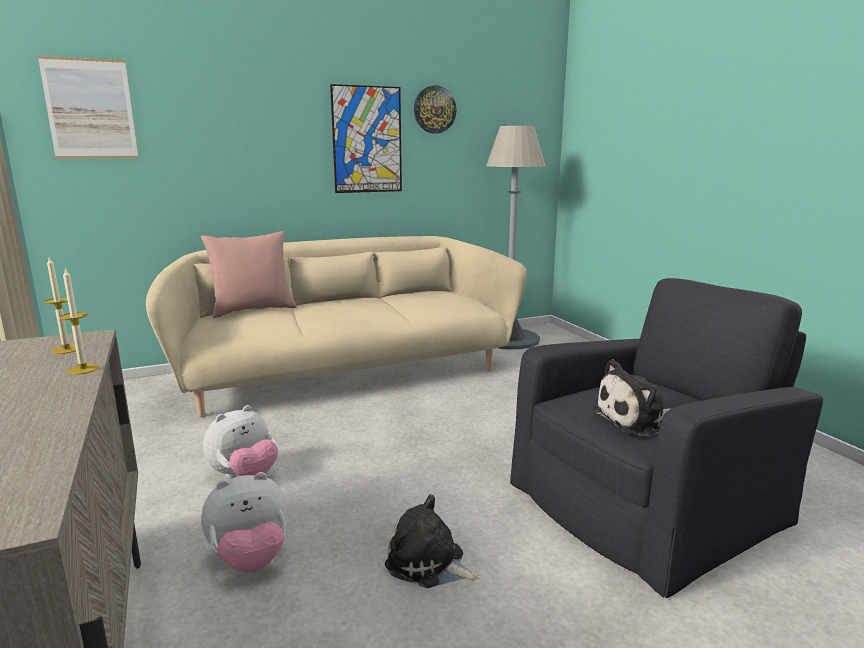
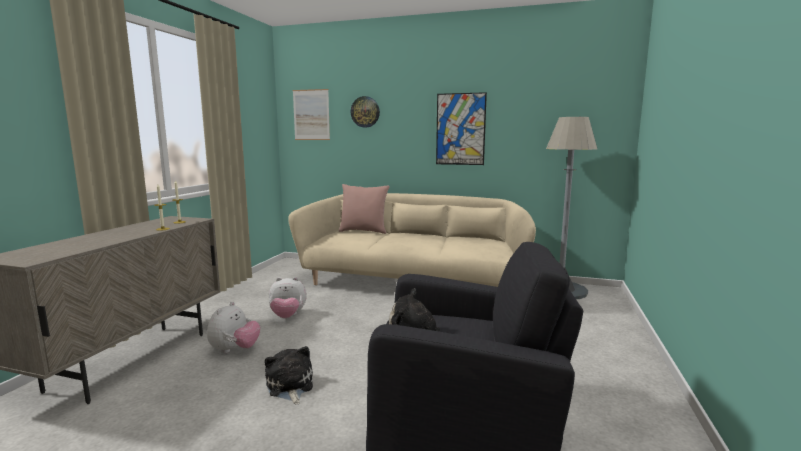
camera: 40 degrees right, 5 degrees down
plush toy [201,472,287,572] -> plush toy turned 90 degrees counterclockwise [207,302,260,354]
wall clock [414,85,457,134] -> wall clock moved to [351,96,380,128]

